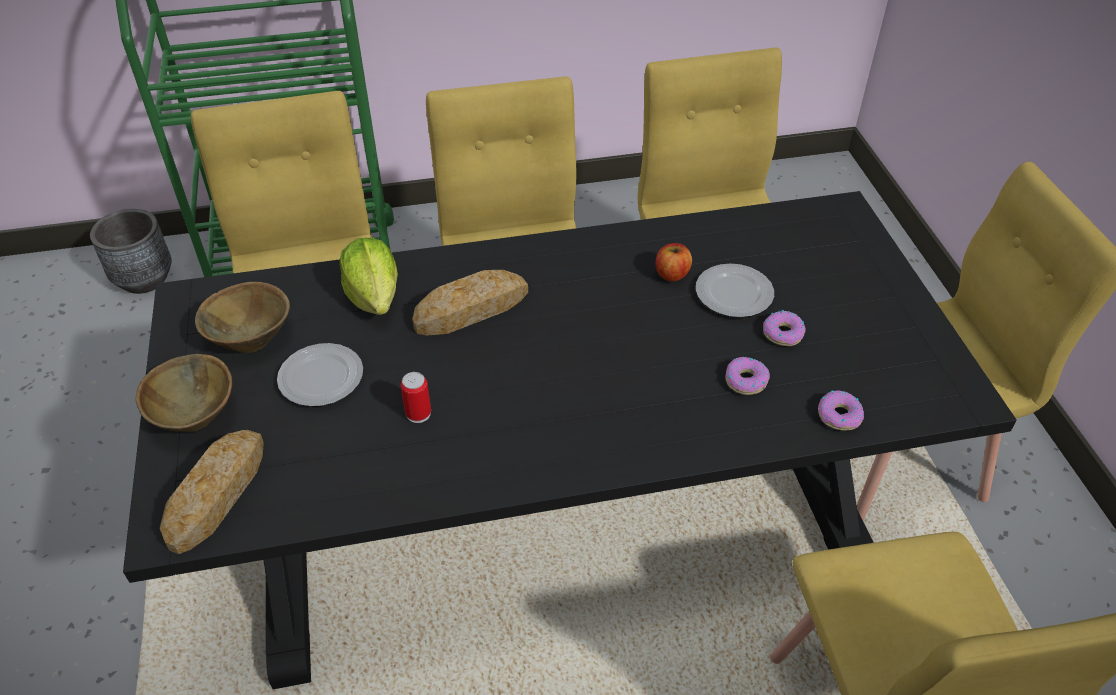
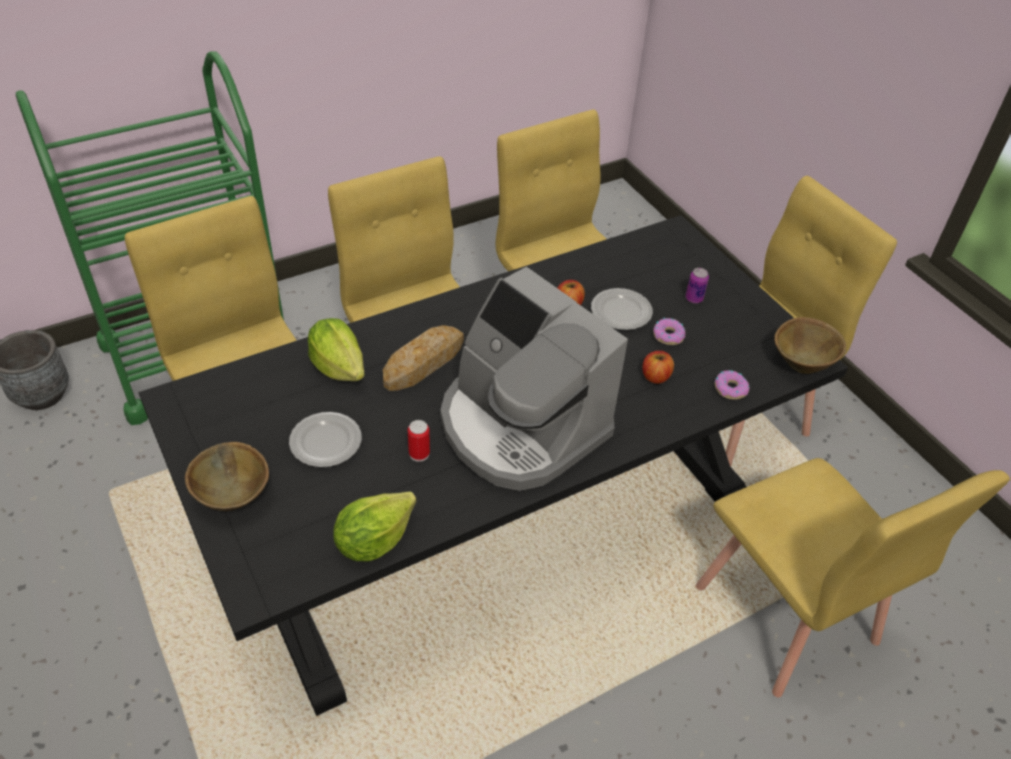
camera: 20 degrees left, 0 degrees up
bread [160,430,264,554] -> none
brown bowl [195,282,290,353] -> brown bowl moved to [774,317,846,374]
donut [725,357,770,395] -> apple [642,351,674,384]
none -> lettuce [334,492,416,562]
none -> coffee machine [440,267,628,491]
none -> can [686,268,709,303]

